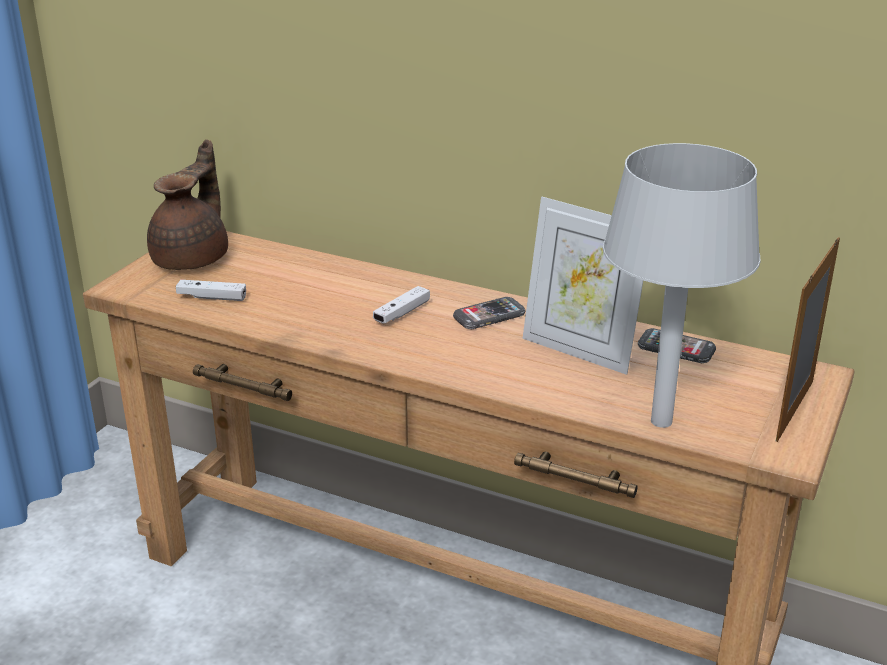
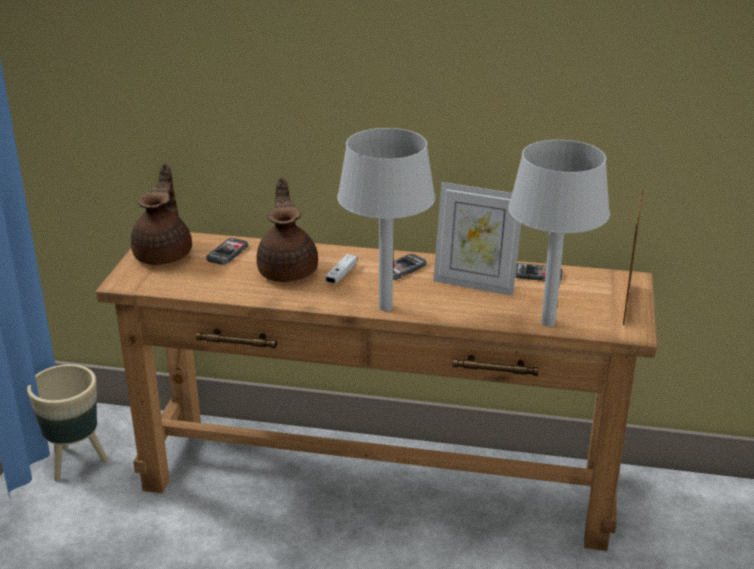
camera: 15 degrees left, 0 degrees up
white game controller [176,280,246,301] -> none
none -> beige planter [27,364,108,481]
none -> phone [206,238,249,265]
none -> brown teapot [256,178,318,282]
none -> grey table lamp [337,128,435,311]

